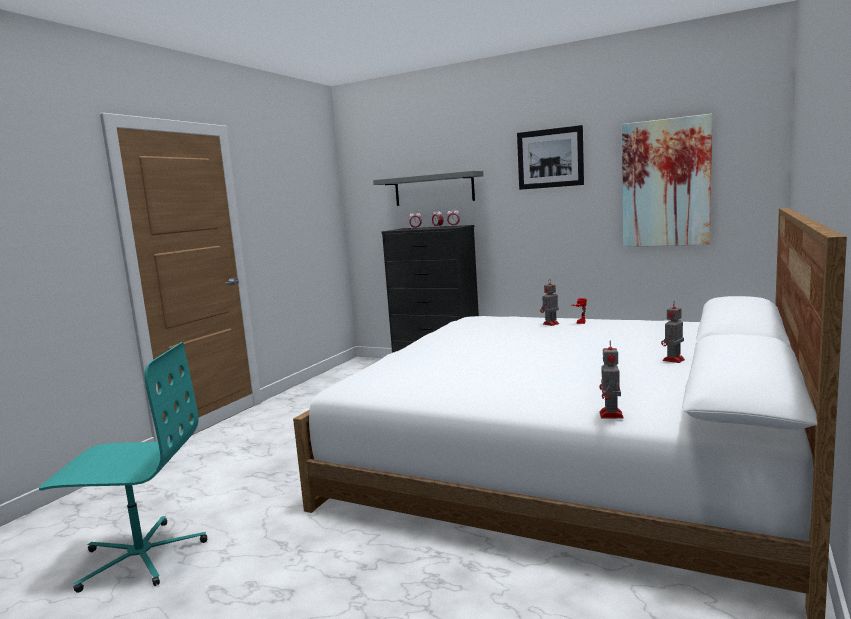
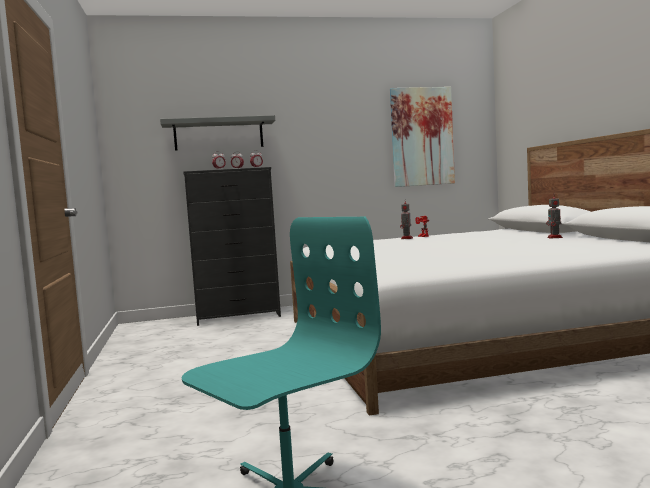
camera: 40 degrees left, 5 degrees down
picture [517,125,584,190] -> none
toy robot [599,340,623,419] -> none

